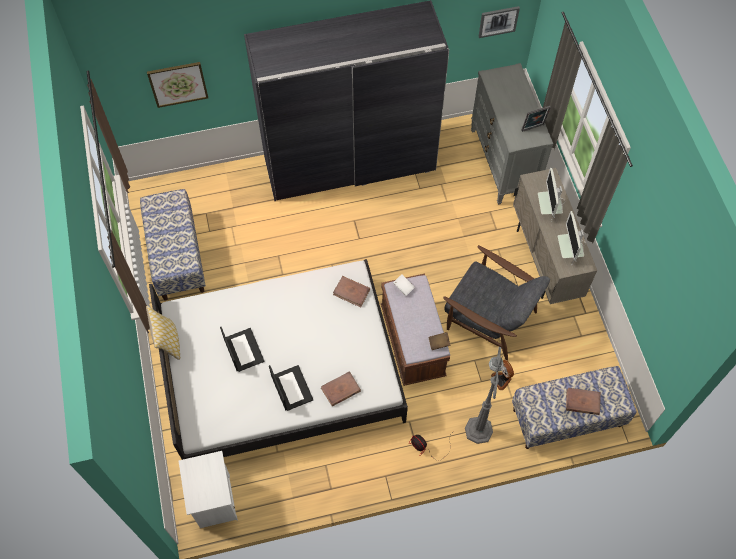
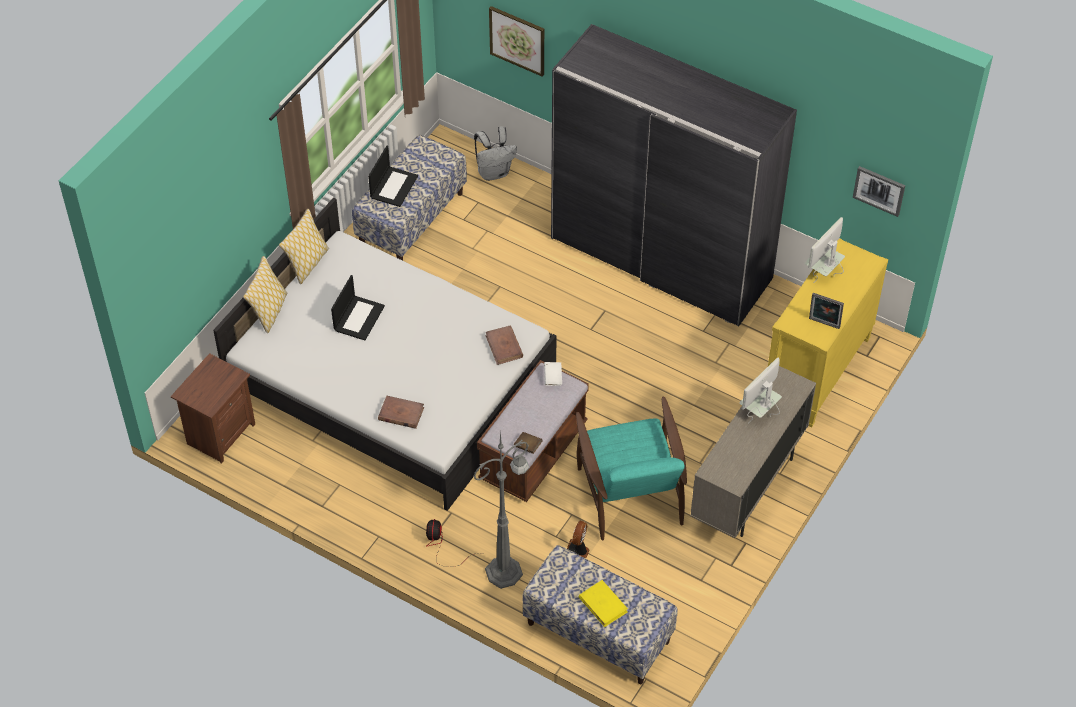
camera: 45 degrees right, 10 degrees down
white nightstand [179,451,238,528] -> brown nightstand [171,353,255,464]
laptop [269,365,313,411] -> laptop moved to [368,146,418,207]
grey armchair [443,245,550,360] -> turquoise armchair [576,397,687,540]
grey dresser [471,63,553,205] -> yellow dresser [768,238,888,427]
monitor [558,211,586,264] -> monitor moved to [805,217,845,283]
brown book [566,388,601,415] -> yellow book [579,580,628,627]
none -> pillow [243,256,287,333]
none -> white backpack [474,126,517,181]

